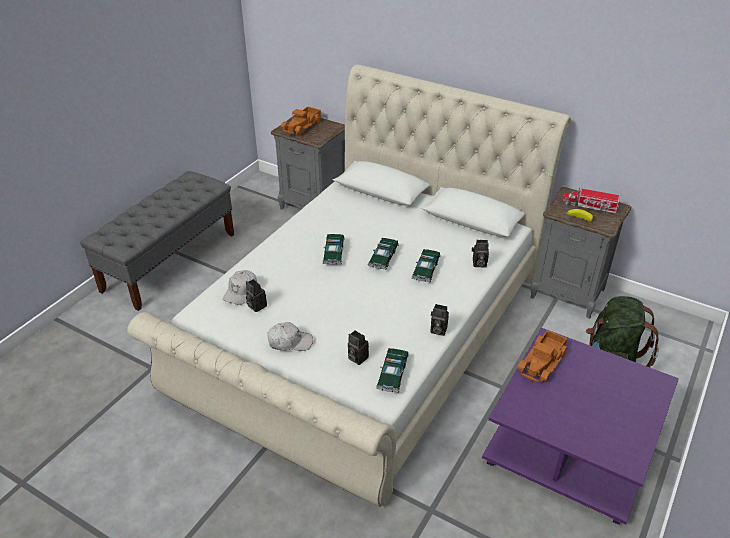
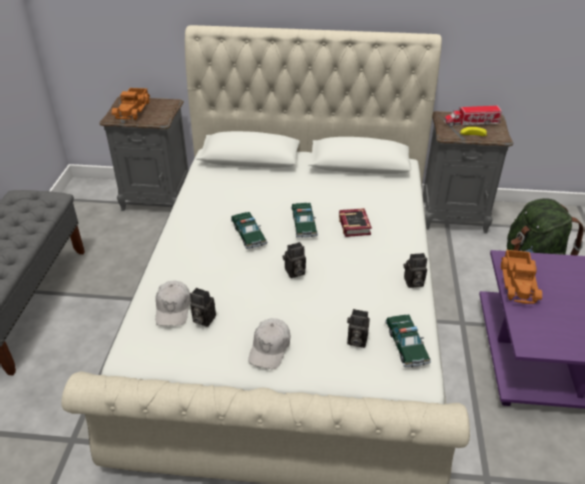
camera: 25 degrees left, 0 degrees up
white cap [267,322,313,351] -> white cap turned 135 degrees clockwise [248,318,291,369]
toy car [411,249,441,282] -> book [339,208,372,237]
camera [472,240,489,267] -> camera moved to [283,242,306,278]

